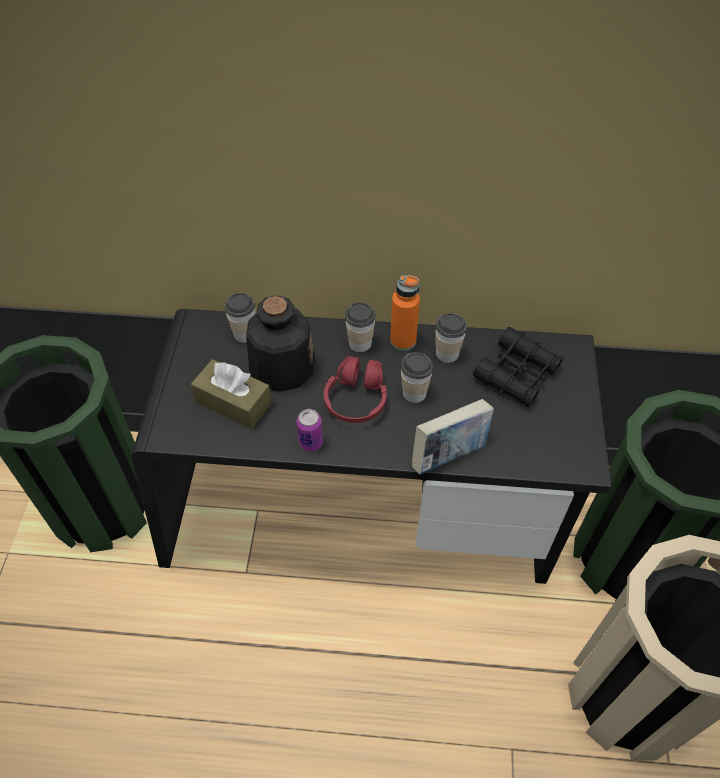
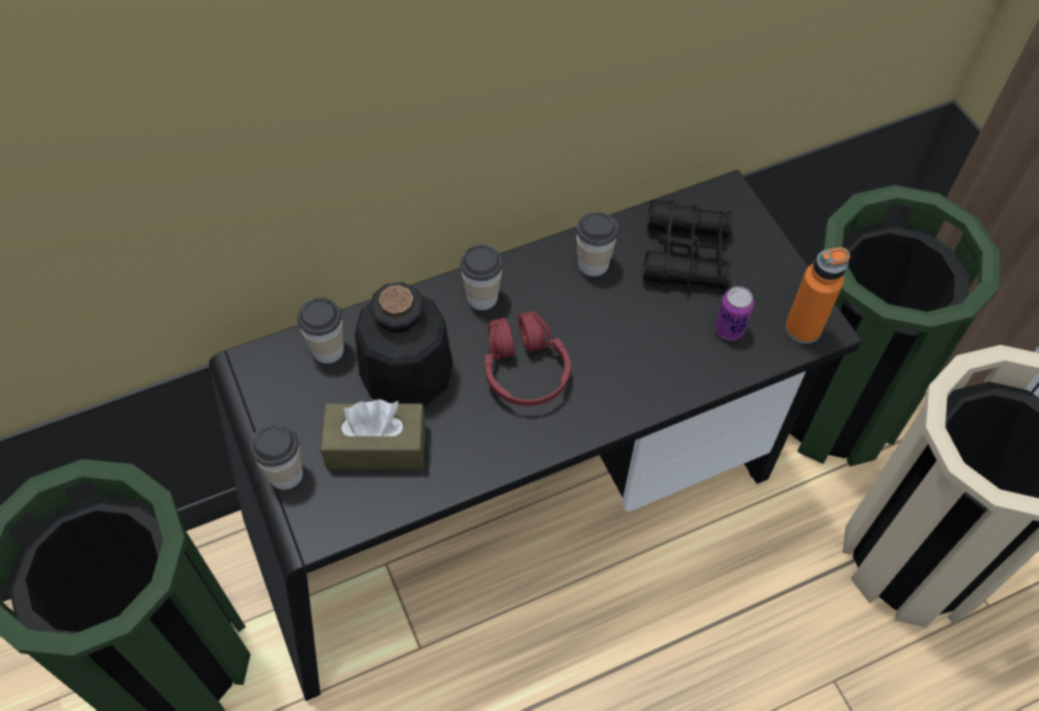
camera: 30 degrees left, 5 degrees up
can [296,409,323,452] -> can moved to [715,286,754,341]
orange bottle [390,275,420,351] -> orange bottle moved to [785,247,850,344]
cup [401,352,433,403] -> cup moved to [250,424,303,490]
book [412,399,494,475] -> none

